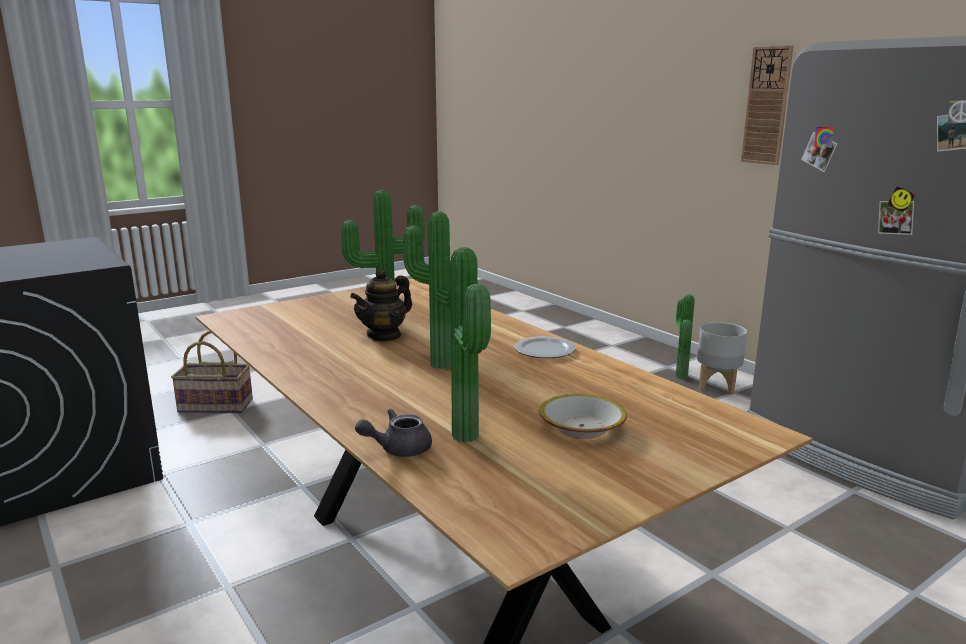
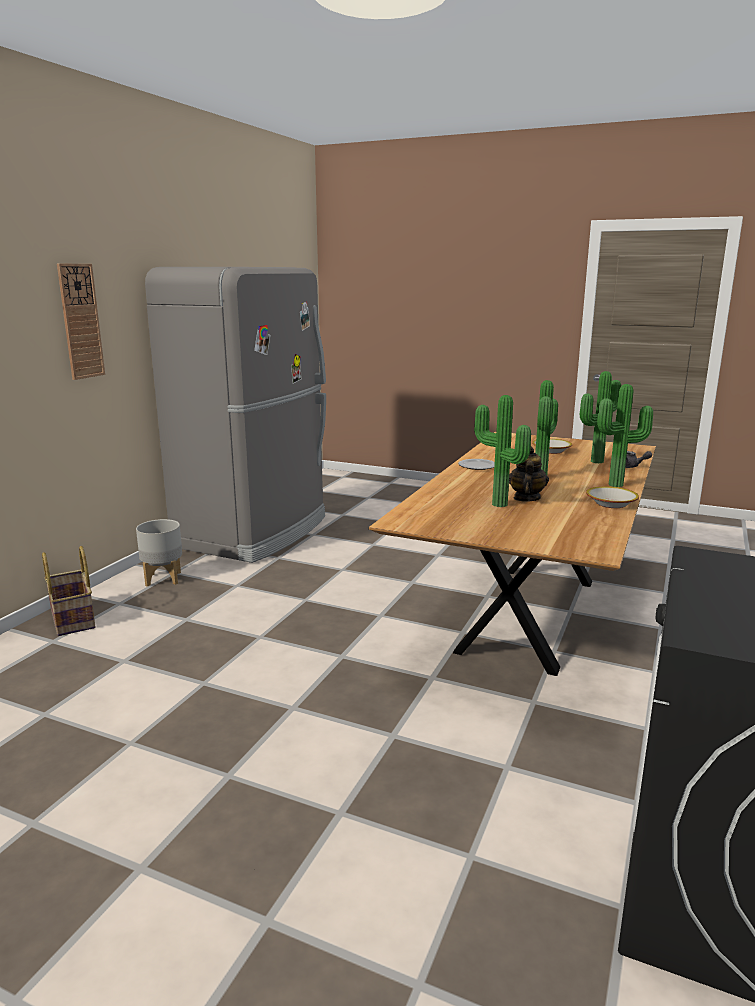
camera: 120 degrees left, 0 degrees up
basket [171,331,253,413] -> basket moved to [42,546,95,636]
teapot [350,269,412,342] -> teapot turned 90 degrees counterclockwise [509,447,549,502]
potted plant [676,295,695,379] -> potted plant moved to [597,384,653,487]
none -> bowl [586,486,639,508]

